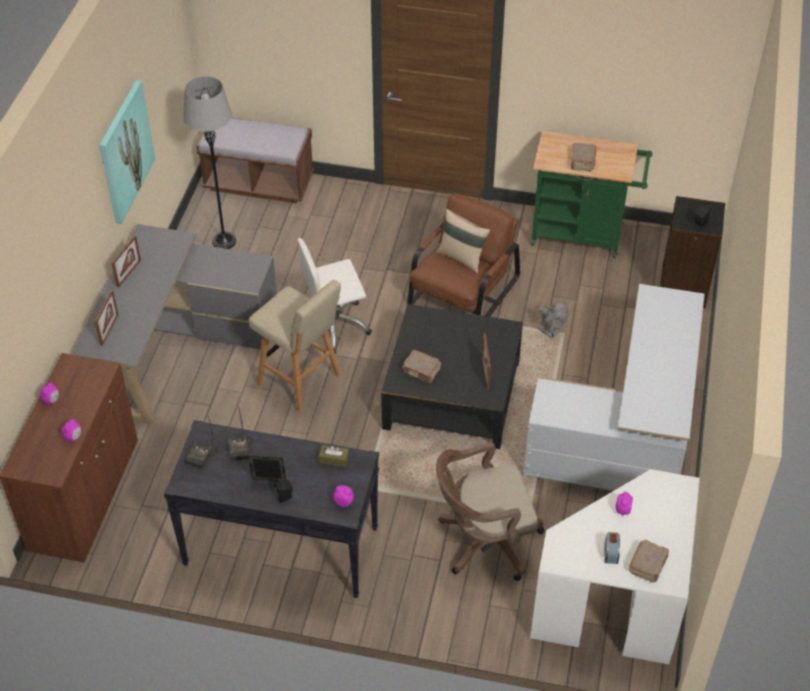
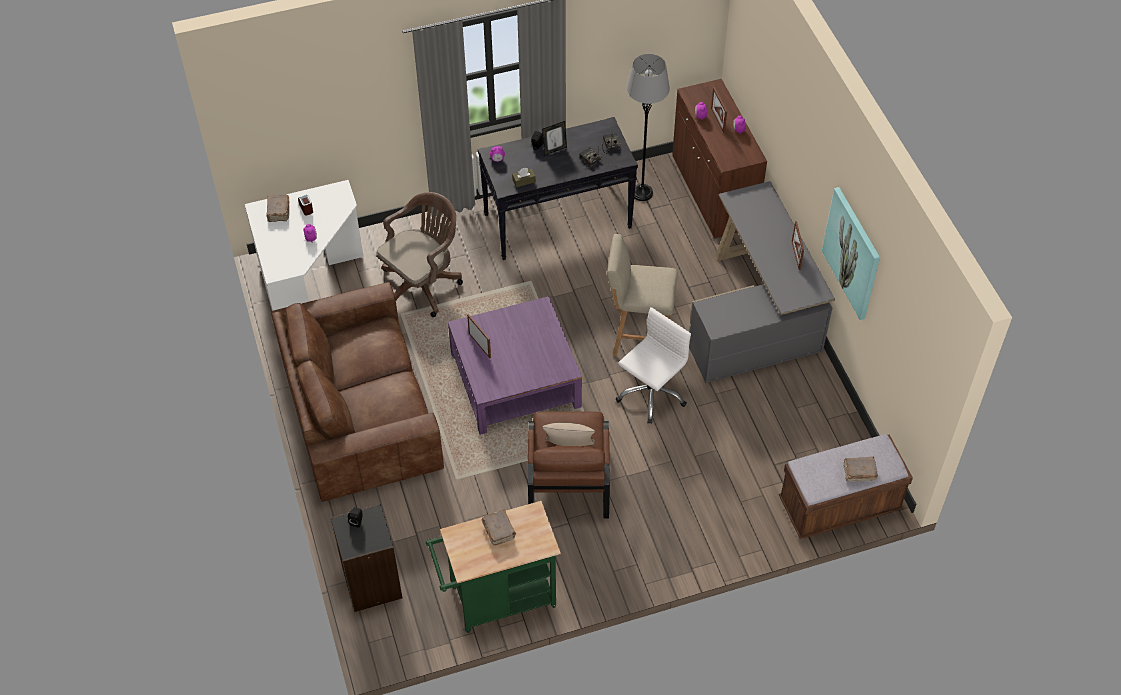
camera: 150 degrees right, 5 degrees up
picture frame [95,290,118,346] -> picture frame moved to [711,87,727,133]
grey floor lamp [183,76,236,249] -> grey floor lamp moved to [626,54,670,201]
black coffee table [381,304,523,449] -> purple coffee table [448,296,582,435]
brown book [402,350,441,384] -> brown book moved to [844,457,878,482]
white desk [523,284,705,491] -> brown sofa [271,282,444,502]
grey fan [537,301,568,339] -> none

